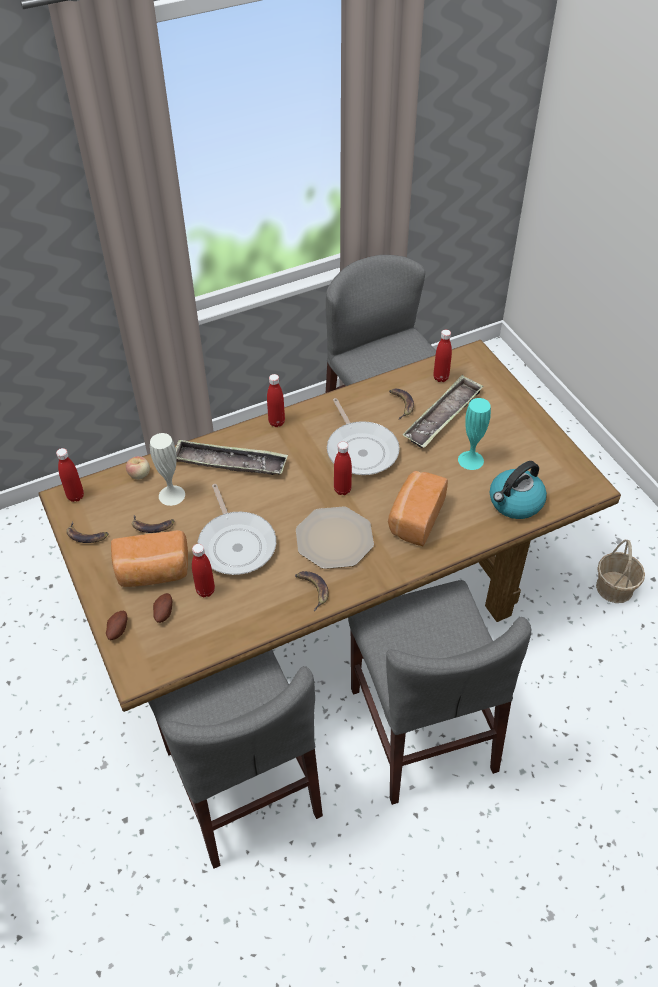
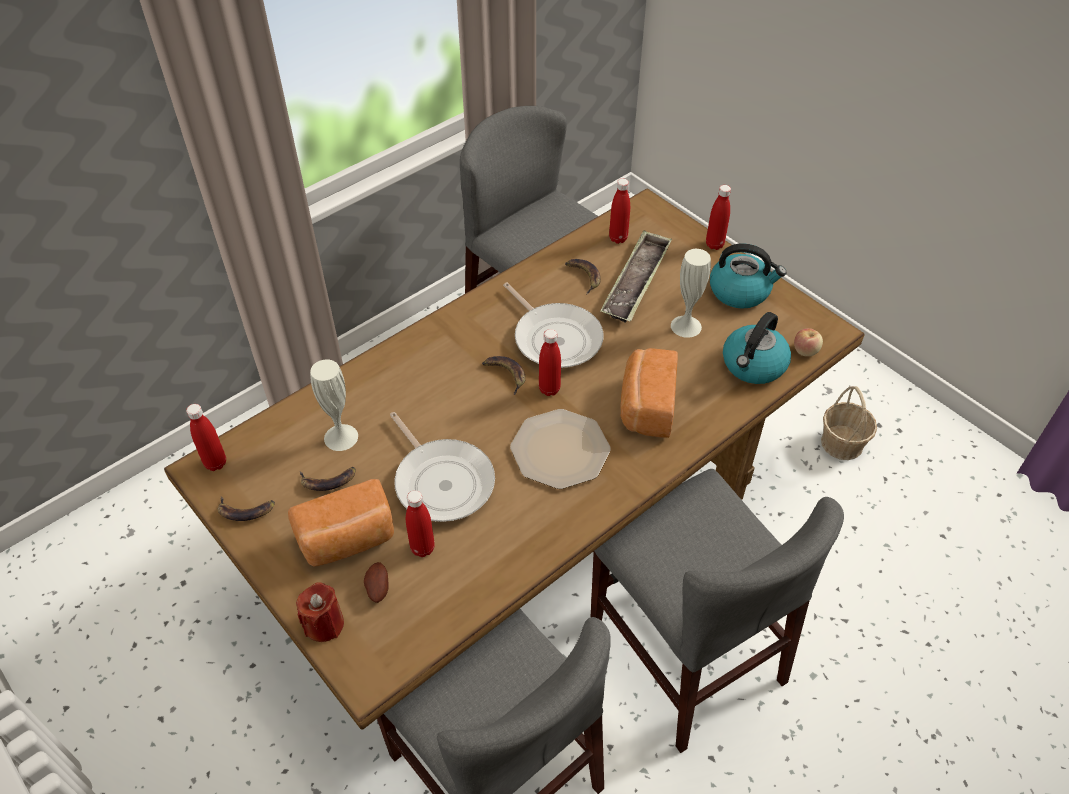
camera: 15 degrees left, 0 degrees up
potato [106,611,127,640] -> red candle [296,582,344,642]
apple [126,456,150,480] -> apple moved to [794,328,823,357]
tray [175,440,288,475] -> none
red bottle [267,374,285,427] -> red bottle moved to [706,185,731,250]
banana [295,571,329,611] -> banana moved to [482,356,526,395]
turquoise vase [458,398,491,470] -> white vase [671,249,711,338]
none -> kettle [710,244,786,309]

